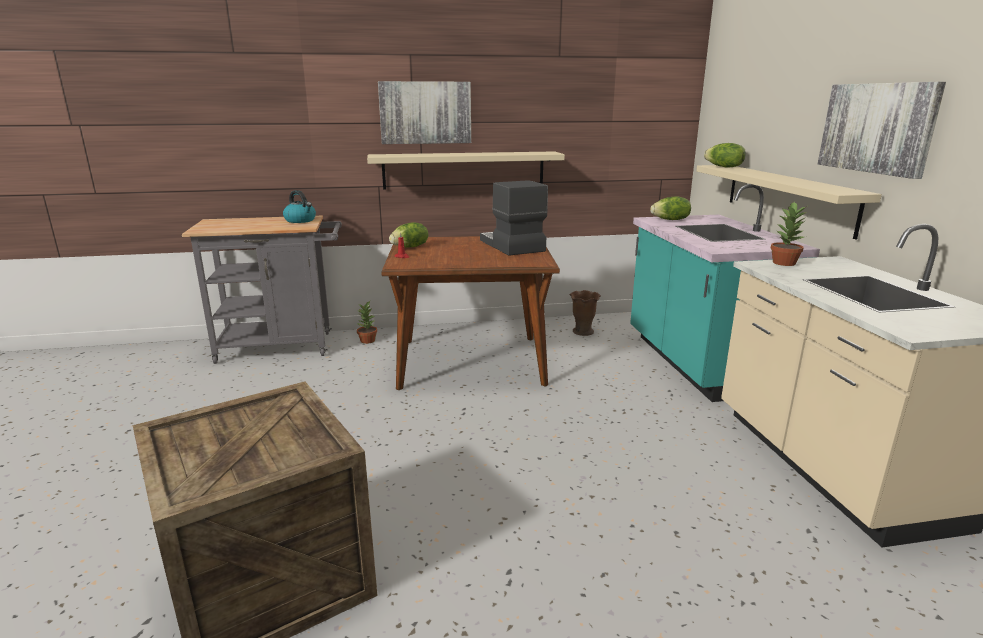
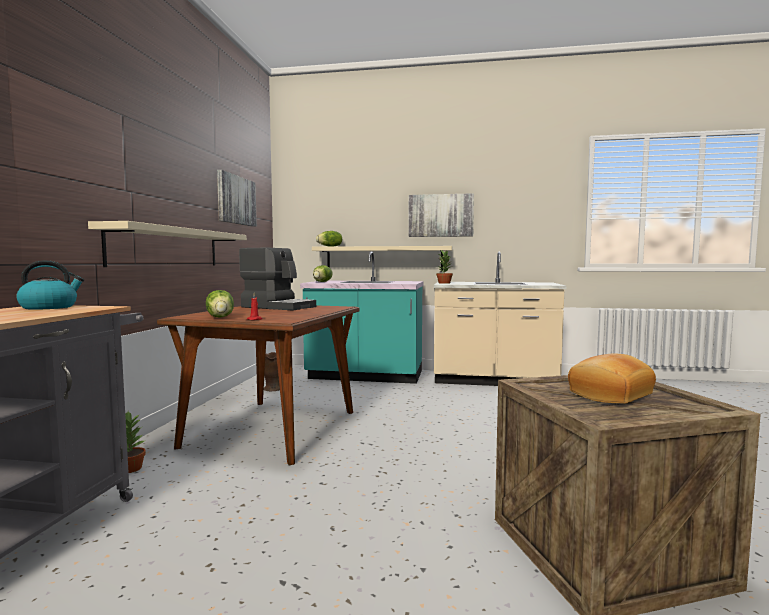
camera: 70 degrees left, 15 degrees down
picture [378,81,471,144] -> picture moved to [217,170,257,227]
coffee machine [480,180,548,256] -> coffee machine turned 150 degrees counterclockwise [239,248,316,310]
none -> bread [568,353,656,404]

